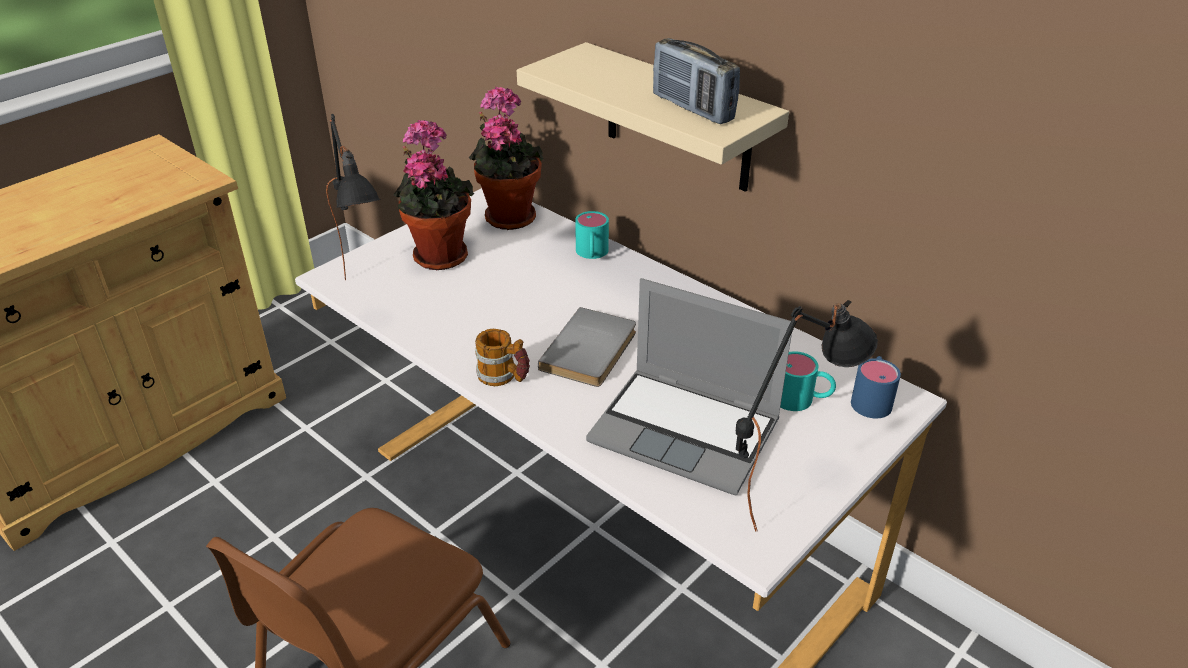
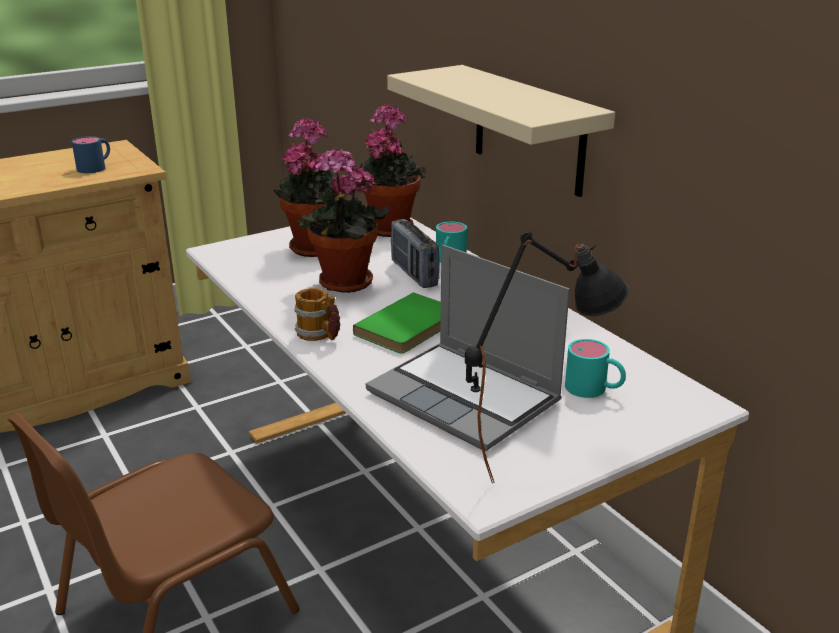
camera: 15 degrees right, 10 degrees down
black table lamp [326,114,380,280] -> none
grey book [538,307,636,387] -> green book [353,293,441,353]
radio [653,38,740,124] -> radio moved to [391,219,440,288]
blue mug [851,356,901,418] -> blue mug moved to [71,136,110,173]
none -> potted plant [297,148,389,293]

